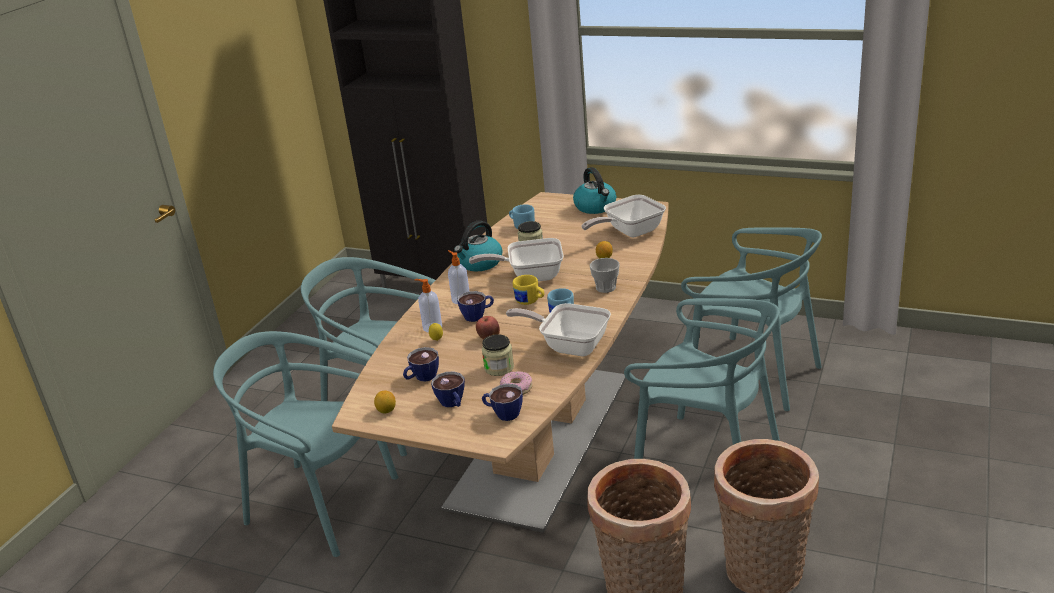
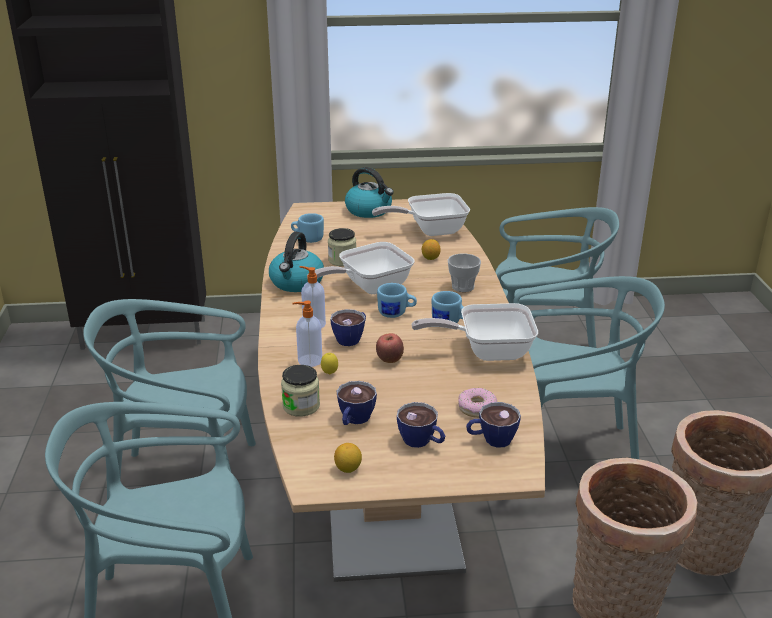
camera: 30 degrees left, 0 degrees up
jar [482,334,514,376] -> jar moved to [281,365,320,417]
yellow mug [513,275,544,305] -> blue mug [377,283,417,318]
frying pan [582,195,666,237] -> frying pan turned 45 degrees clockwise [372,193,470,236]

